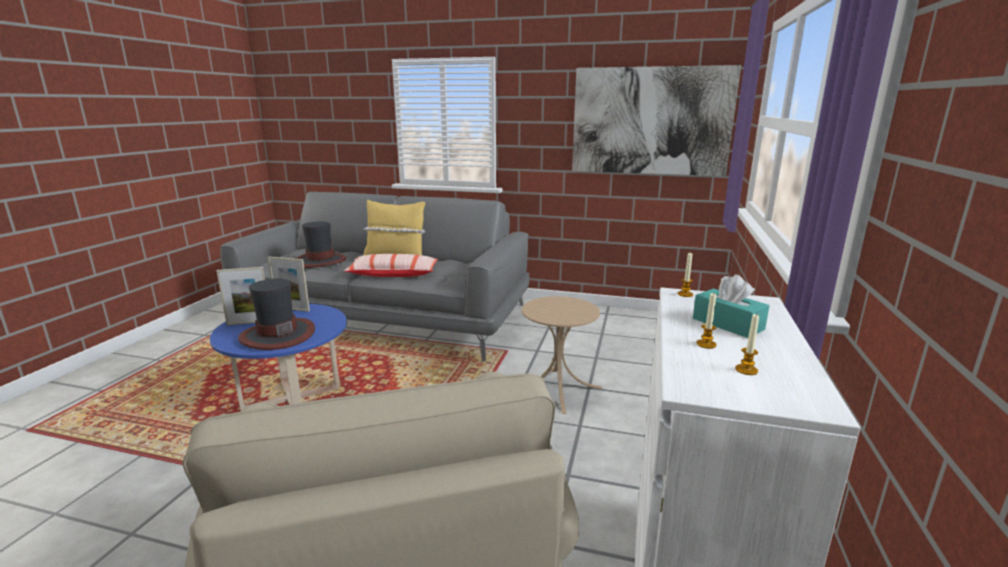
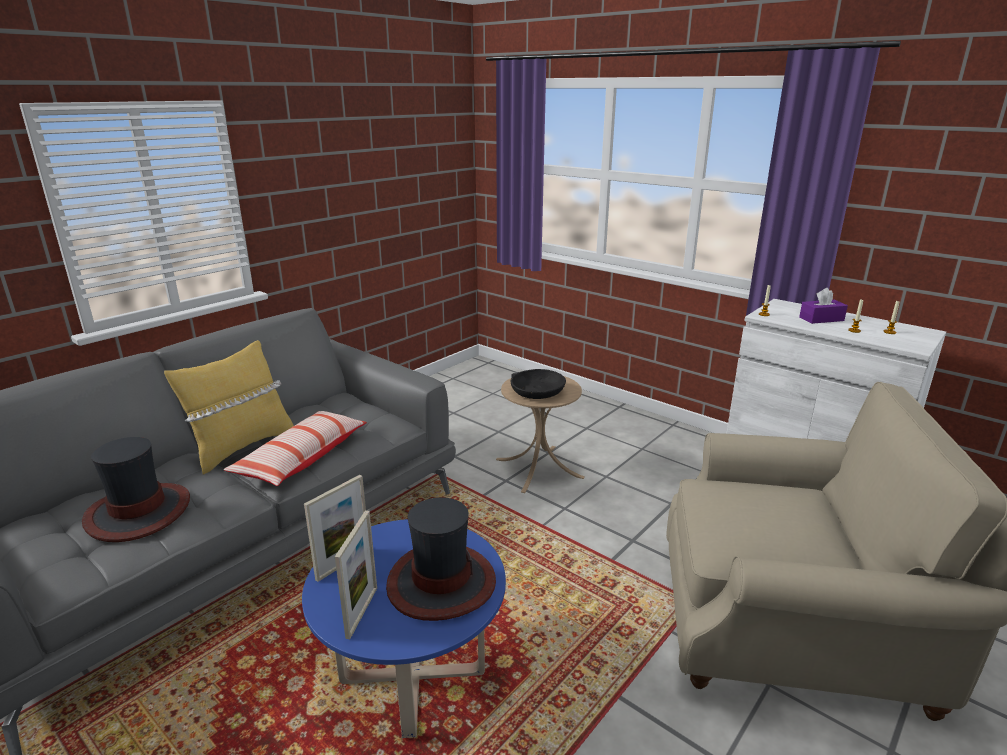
camera: 65 degrees left, 5 degrees up
picture [572,65,741,176] -> none
turquoise tissue box [693,275,769,338] -> purple tissue box [799,288,848,324]
none -> black bowl [511,369,566,399]

